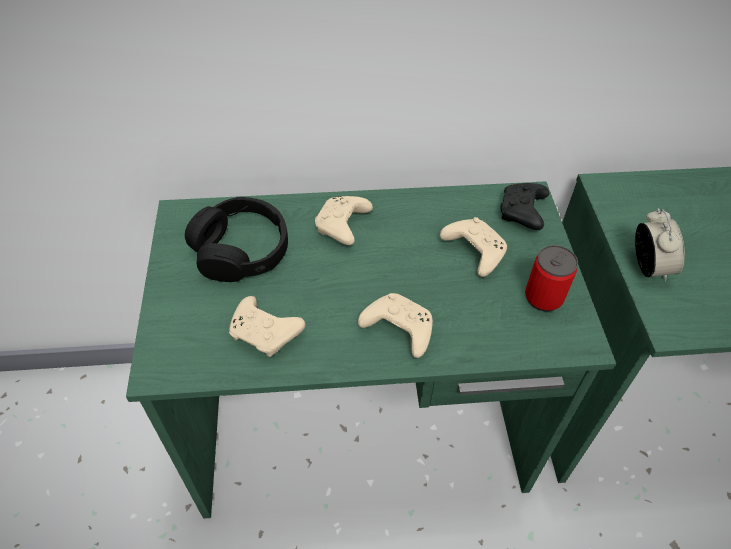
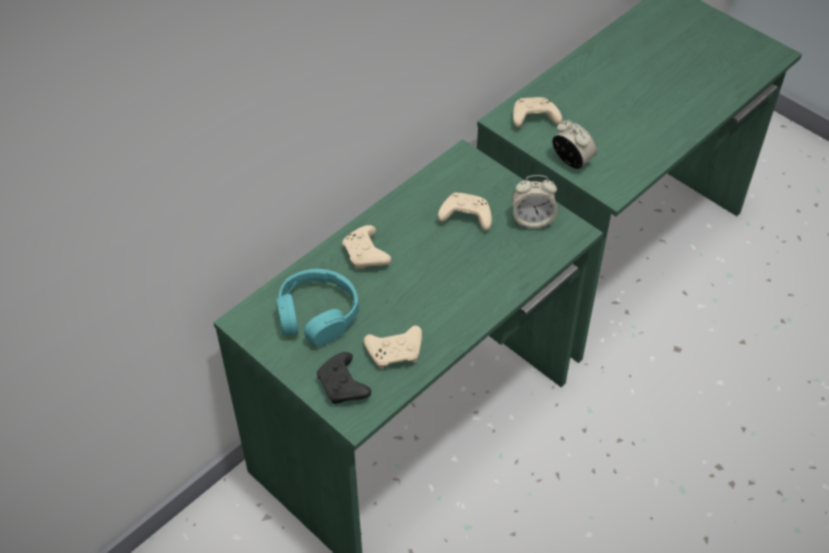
camera: 40 degrees left, 0 degrees up
black headphones [185,197,288,282] -> turquoise headphones [276,269,359,346]
beige game controller [358,293,433,358] -> beige game controller moved to [513,97,562,127]
black game controller [501,183,549,230] -> black game controller moved to [317,352,371,404]
can [525,245,578,312] -> alarm clock [512,175,557,228]

